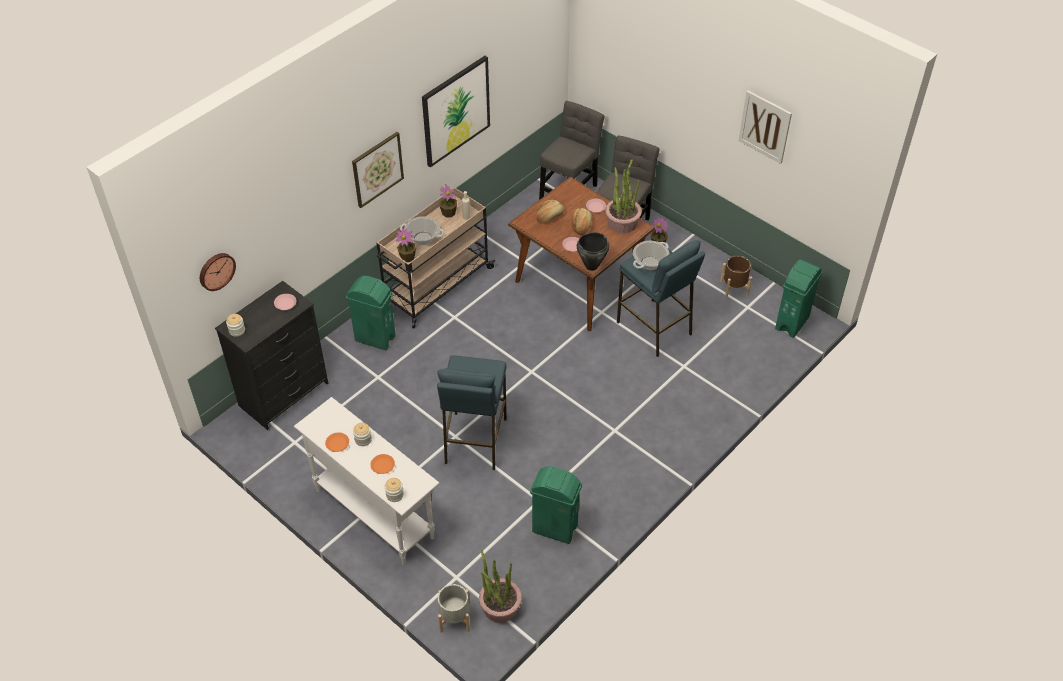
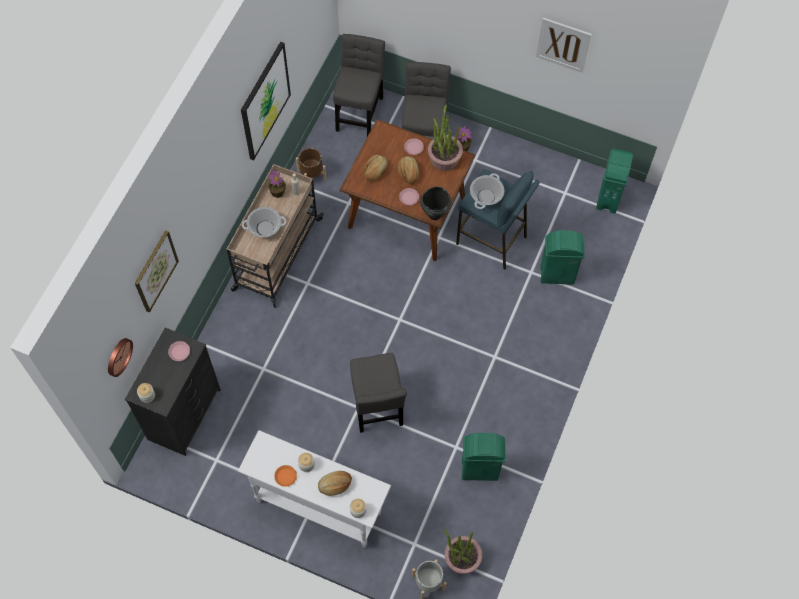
camera: 20 degrees left, 15 degrees up
green trash can [346,276,396,350] -> green trash can moved to [540,230,585,285]
picture [352,132,404,208] -> picture moved to [135,230,179,313]
orange plate [370,454,395,474] -> bread [318,471,352,496]
potted plant [396,228,416,262] -> none
blue stool [437,355,507,470] -> grey chair [350,353,407,433]
brown planter [720,256,752,298] -> brown planter moved to [296,148,327,180]

